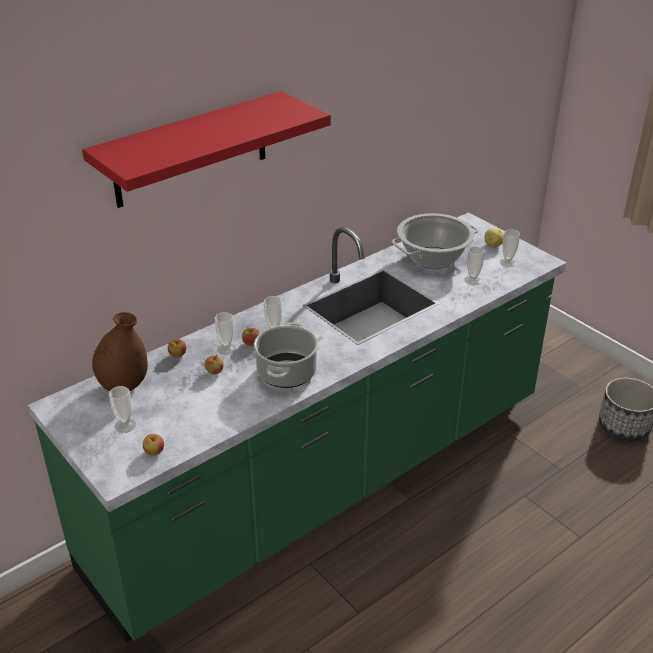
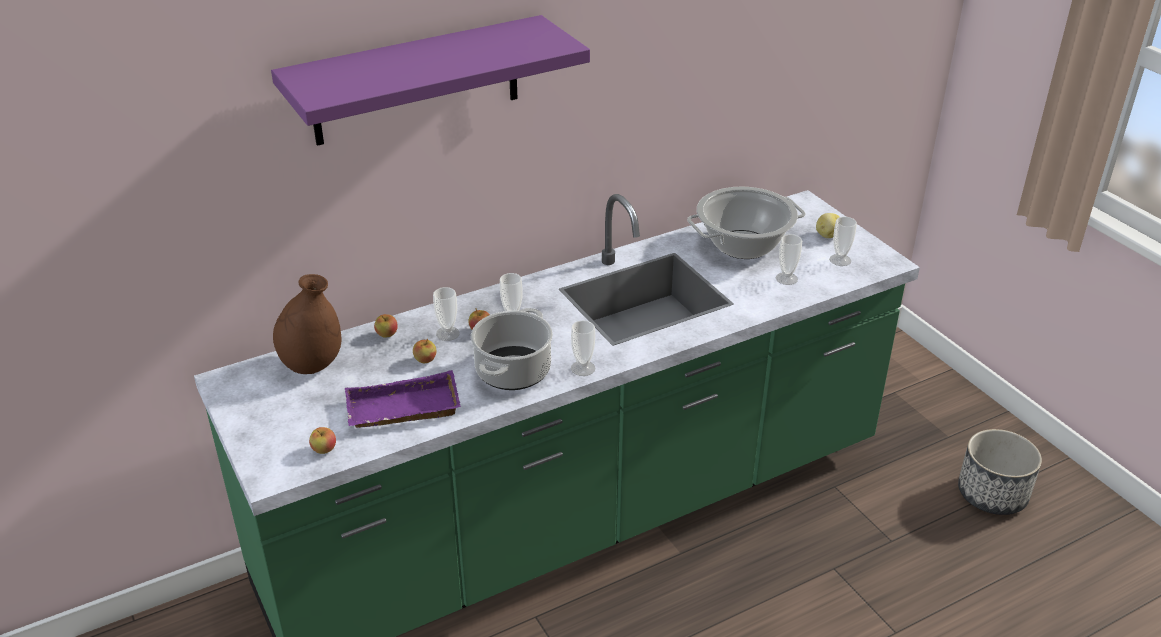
camera: 10 degrees right, 0 degrees up
red shelf [82,91,331,208] -> purple shelf [271,15,590,146]
cup [109,386,136,433] -> cup moved to [571,321,595,376]
none -> purple tray [345,370,461,428]

